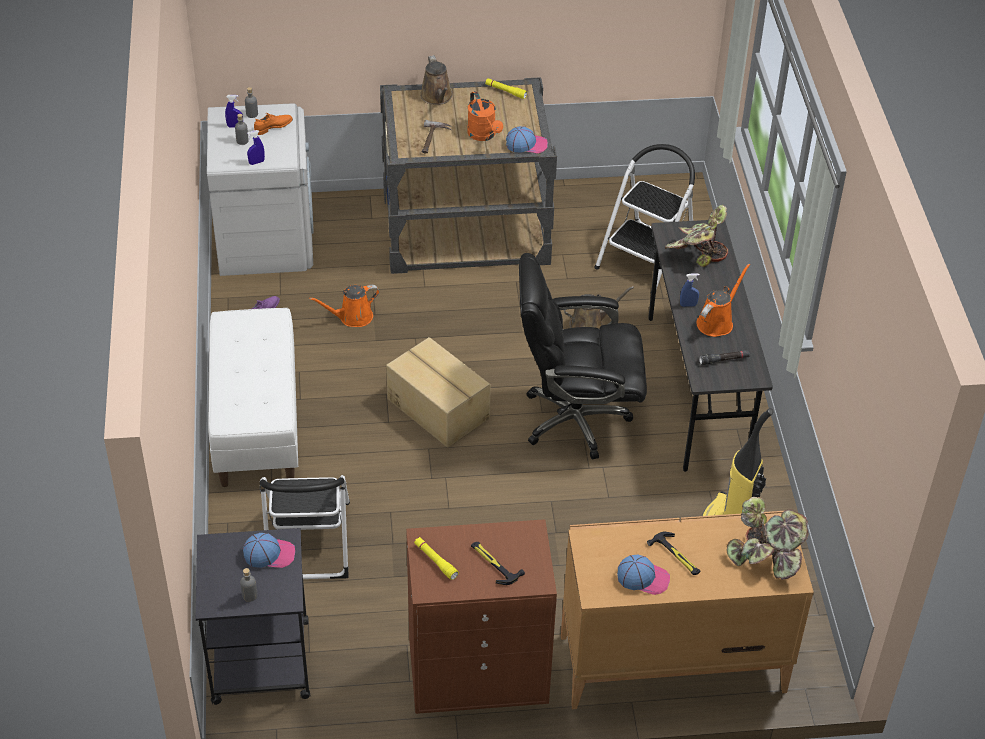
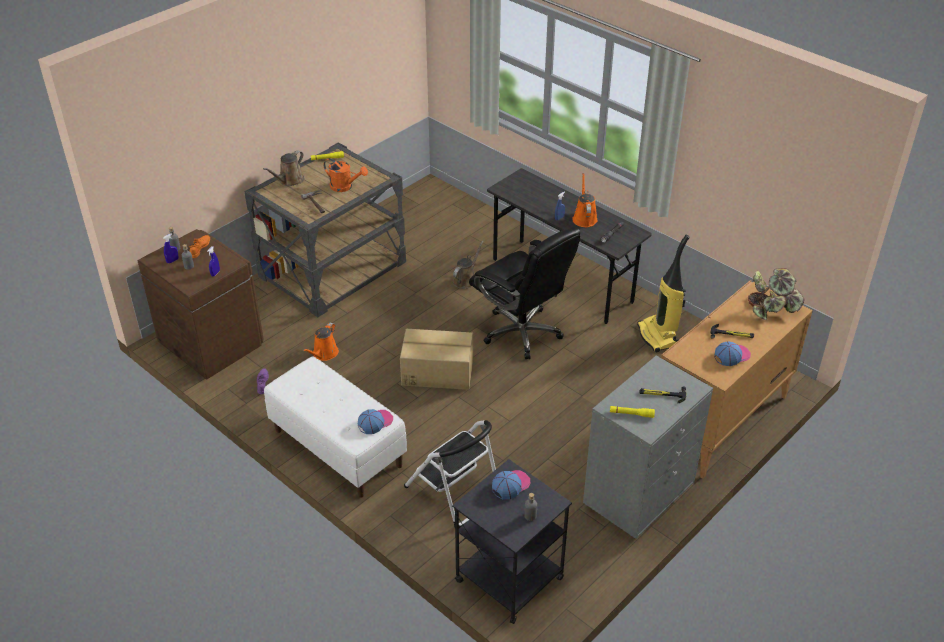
camera: 40 degrees left, 5 degrees down
white washing machine [207,103,313,276] -> brown washing machine [137,229,263,380]
brown cabinet [406,519,557,714] -> grey cabinet [583,356,713,539]
brown watering can [420,55,453,105] -> brown watering can turned 90 degrees clockwise [263,150,304,186]
cap [506,126,548,153] -> cap moved to [358,409,393,434]
black office chair [519,253,647,460] -> black office chair turned 90 degrees counterclockwise [469,227,580,359]
step ladder [594,144,695,289] -> none
potted plant [665,205,728,267] -> none

